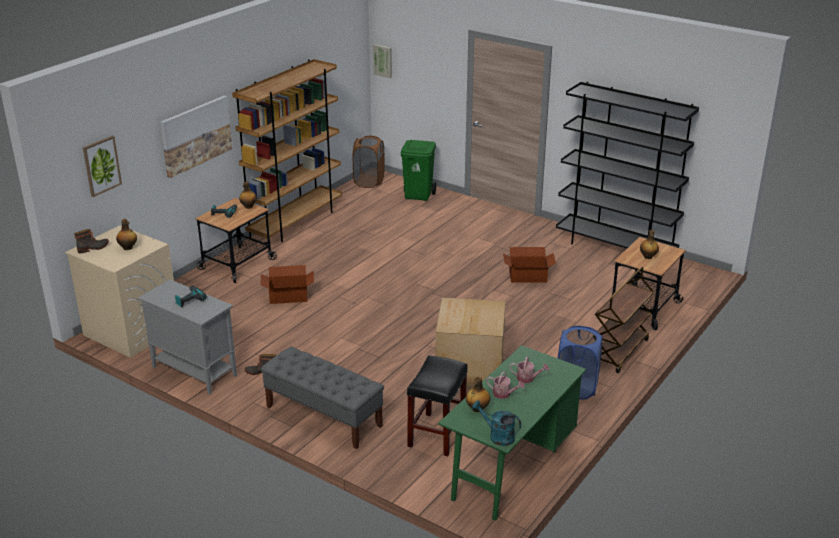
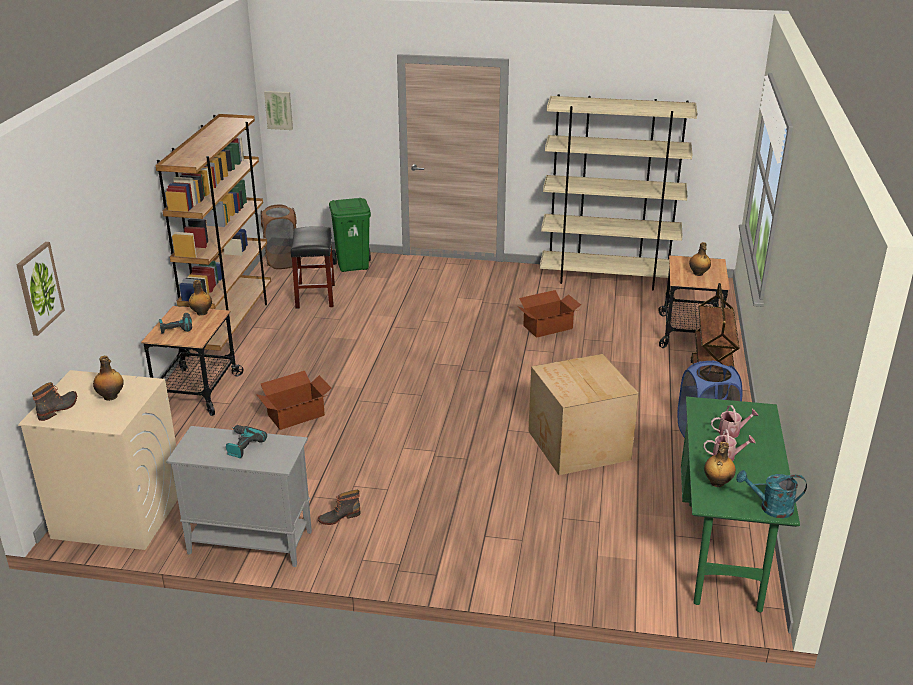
camera: 25 degrees left, 0 degrees up
picture [160,96,232,178] -> none
grey bench [261,347,384,449] -> none
black stool [407,356,468,456] -> black stool moved to [291,226,335,309]
black bookcase [556,81,699,249] -> beige bookcase [540,94,697,290]

